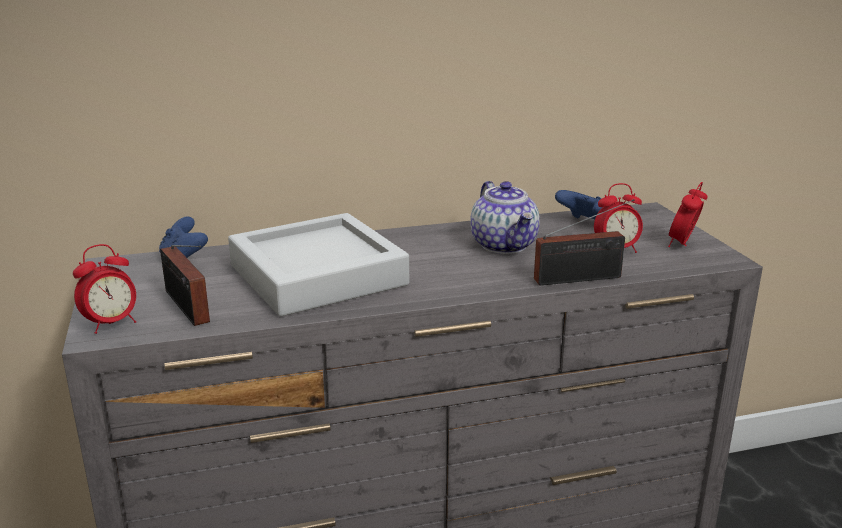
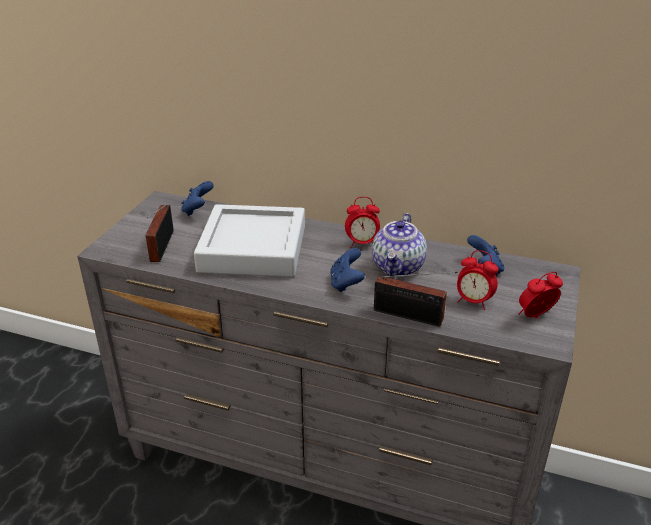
camera: 35 degrees right, 10 degrees up
alarm clock [73,244,136,334] -> alarm clock moved to [345,197,380,248]
none -> blue game controller [330,248,365,292]

